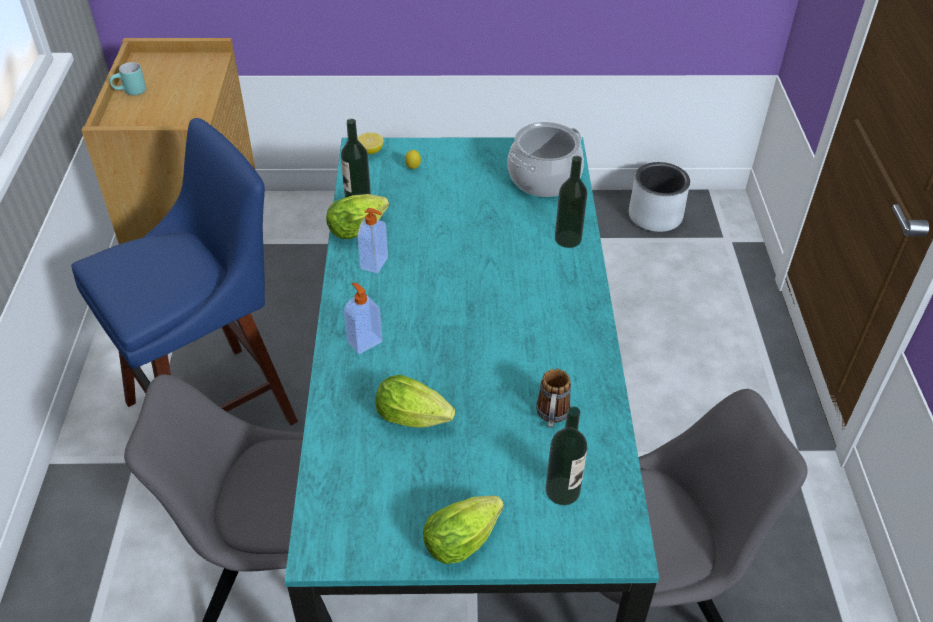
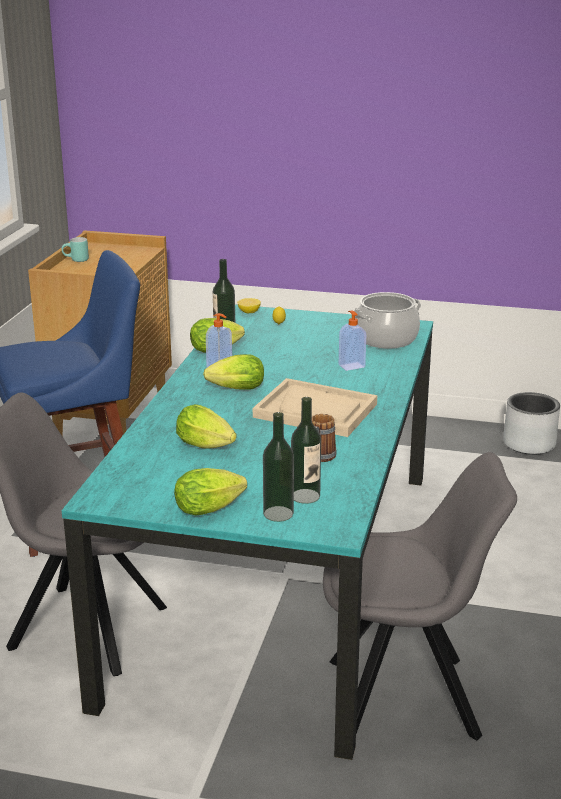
camera: 15 degrees right, 20 degrees down
soap dispenser [344,283,382,354] -> soap dispenser moved to [339,311,366,371]
bottle [555,156,587,248] -> bottle moved to [263,412,294,522]
none -> lettuce [203,354,264,389]
none -> beige tray [253,378,377,437]

